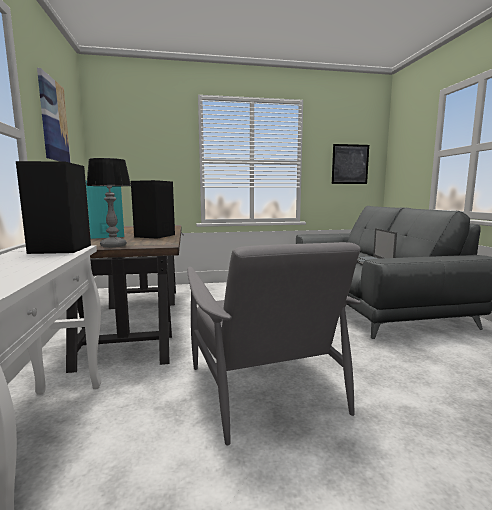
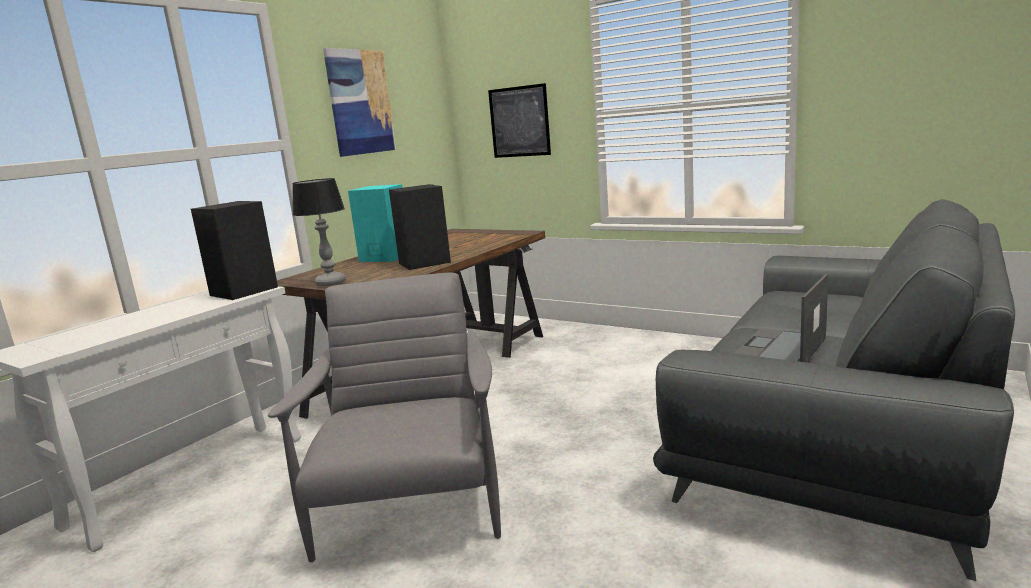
camera: 45 degrees right, 5 degrees up
grey armchair [187,242,361,445] -> grey armchair turned 150 degrees clockwise [268,272,501,562]
picture [332,144,369,184] -> picture moved to [488,83,551,158]

